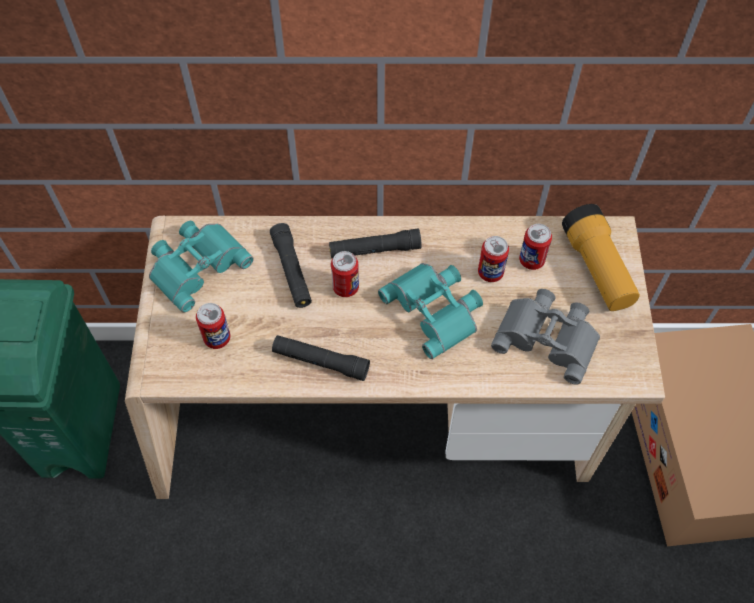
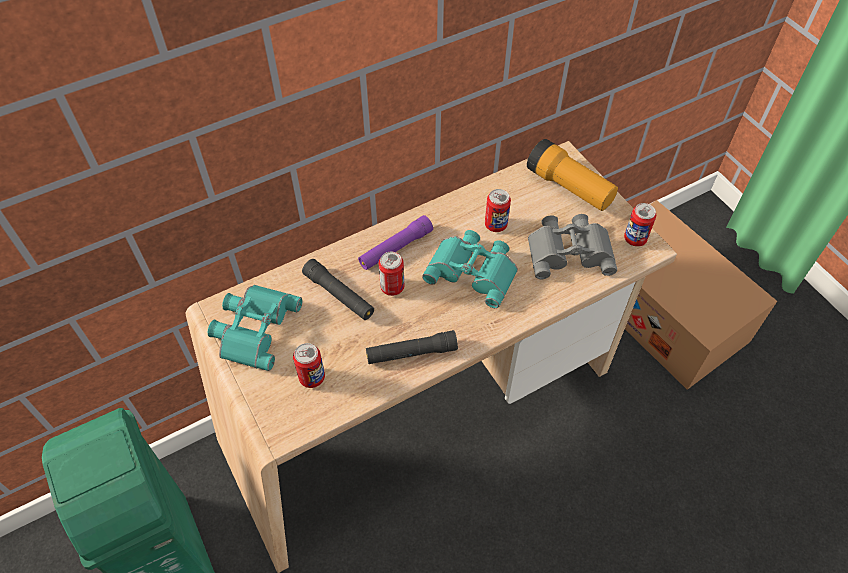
camera: 30 degrees left, 5 degrees down
black flashlight [329,228,422,258] -> purple flashlight [358,215,433,270]
can [519,224,552,270] -> can moved to [624,203,656,247]

